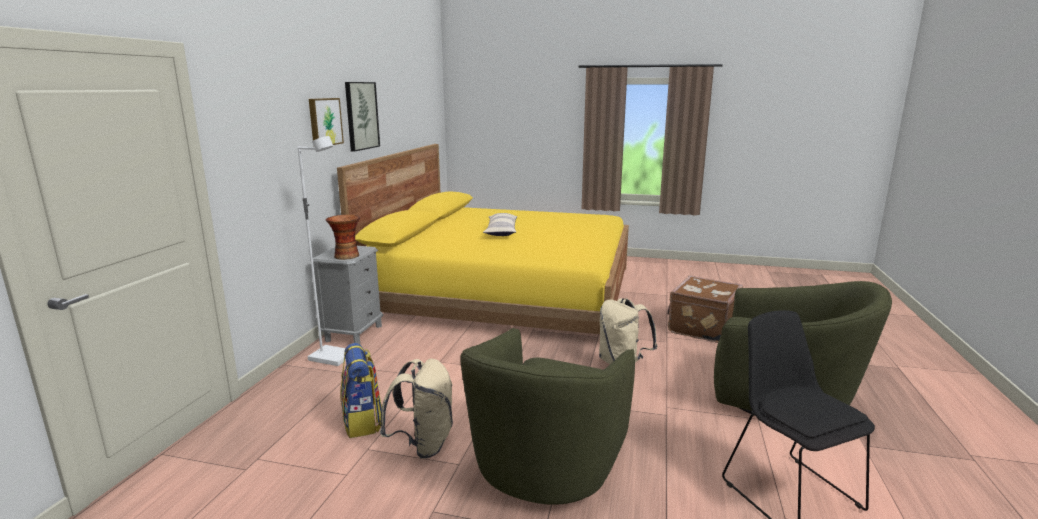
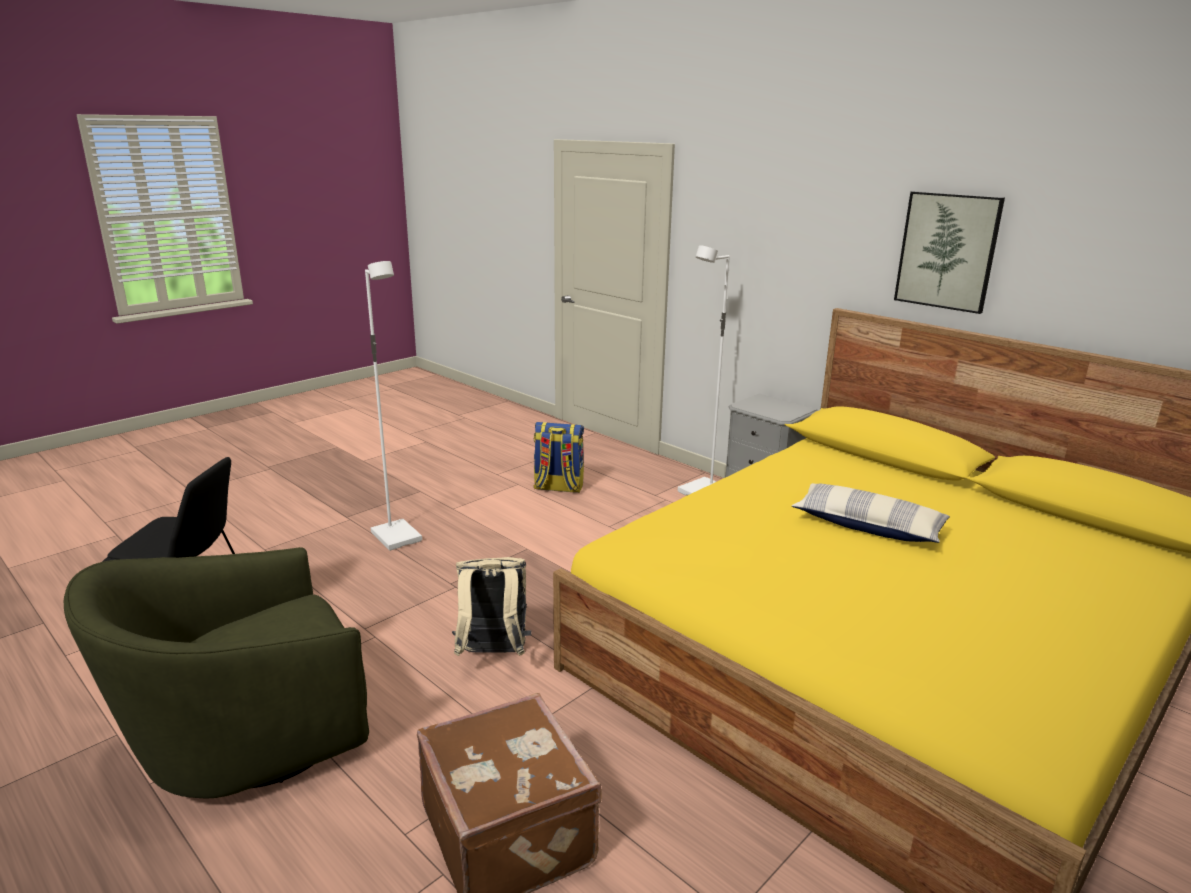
camera: 120 degrees right, 5 degrees up
picture [309,98,344,145] -> none
vase [326,215,360,260] -> none
beige backpack [380,359,453,459] -> none
green armchair [460,328,635,505] -> white floor lamp [365,261,422,551]

